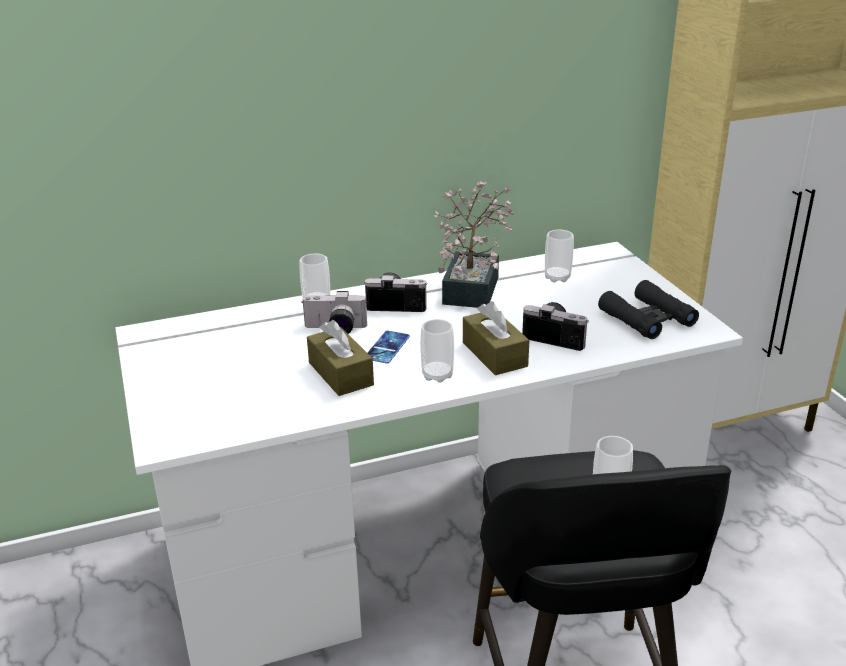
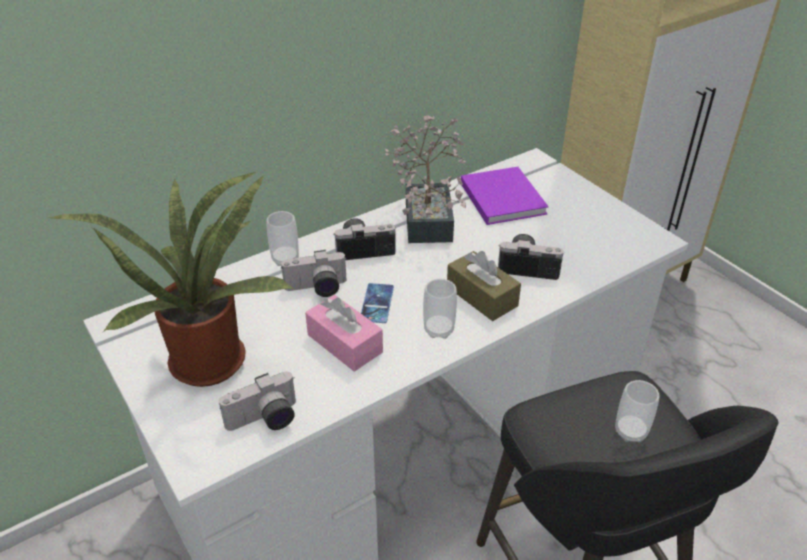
camera: 15 degrees left, 10 degrees up
brown tissue box [307,320,374,396] -> pink tissue box [305,295,383,372]
cup [545,229,574,283] -> purple book [461,167,549,225]
black binoculars [598,280,699,339] -> none
none -> potted plant [48,172,295,387]
none -> camera [219,371,296,431]

